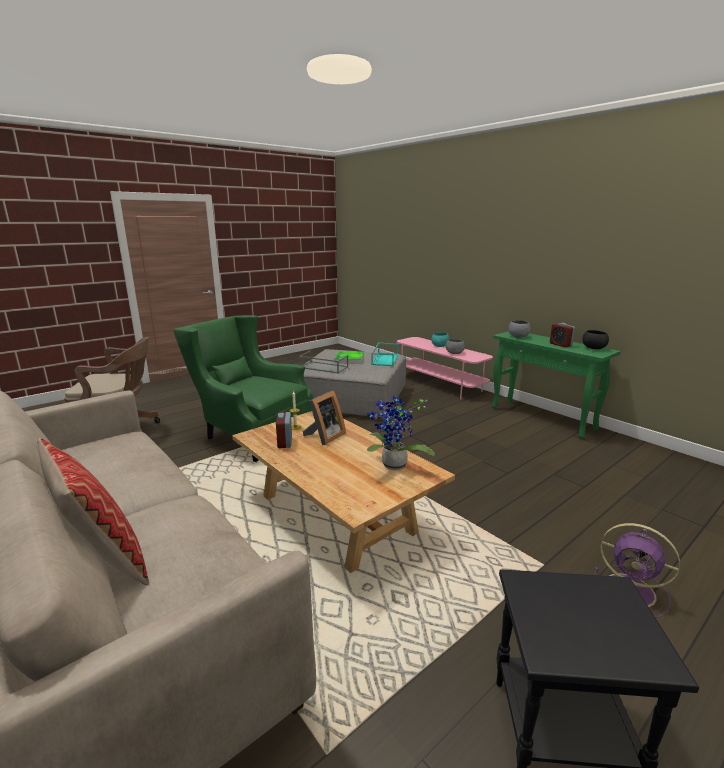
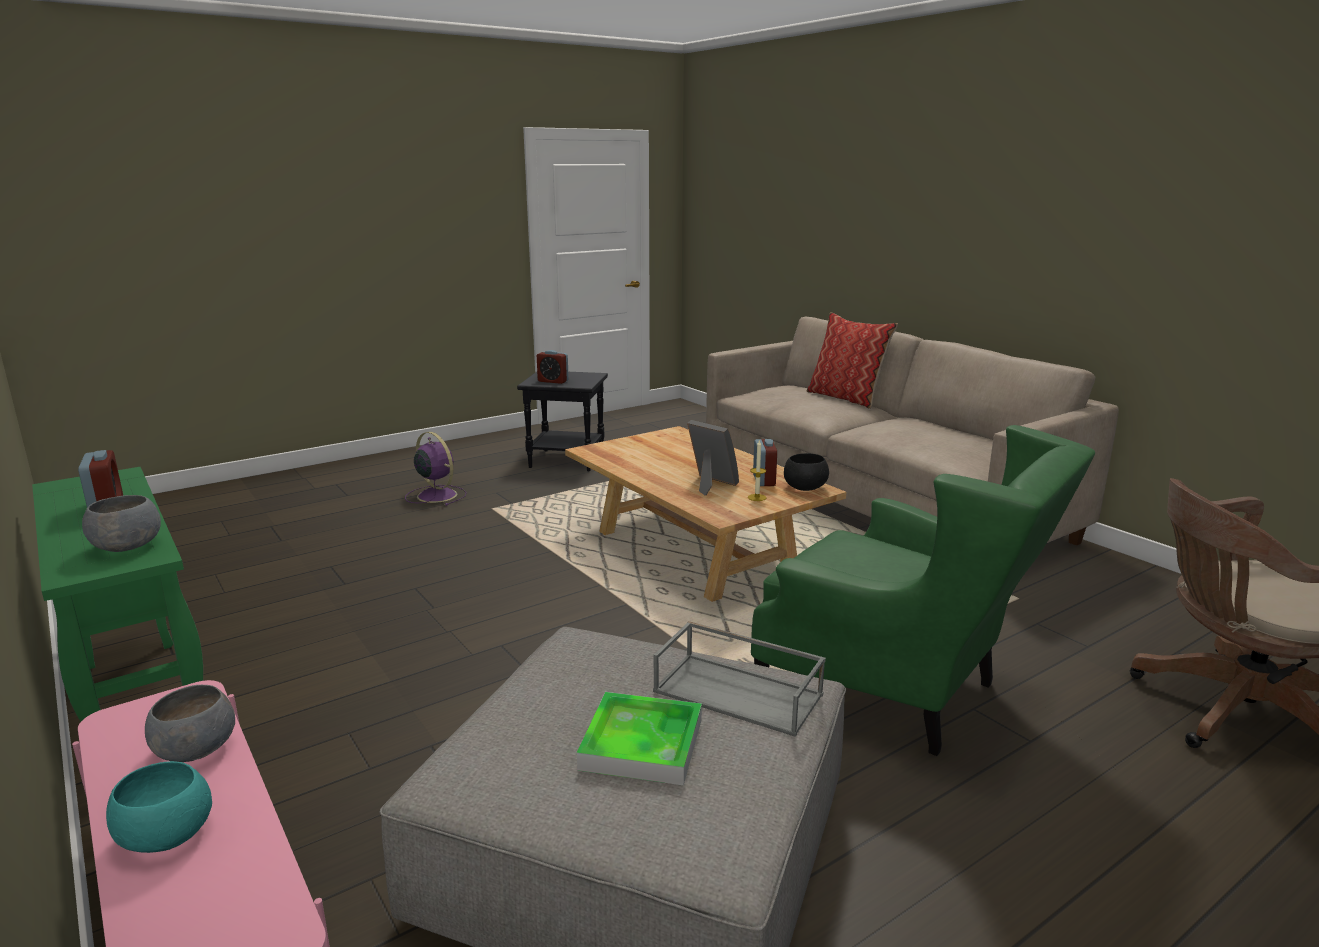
camera: 175 degrees left, 0 degrees up
picture frame [303,391,346,445] -> picture frame turned 90 degrees clockwise [687,420,739,495]
potted plant [367,395,435,470] -> none
turquoise tray [372,343,399,366] -> none
black bowl [582,330,609,349] -> black bowl moved to [784,453,829,491]
none -> alarm clock [537,350,569,384]

